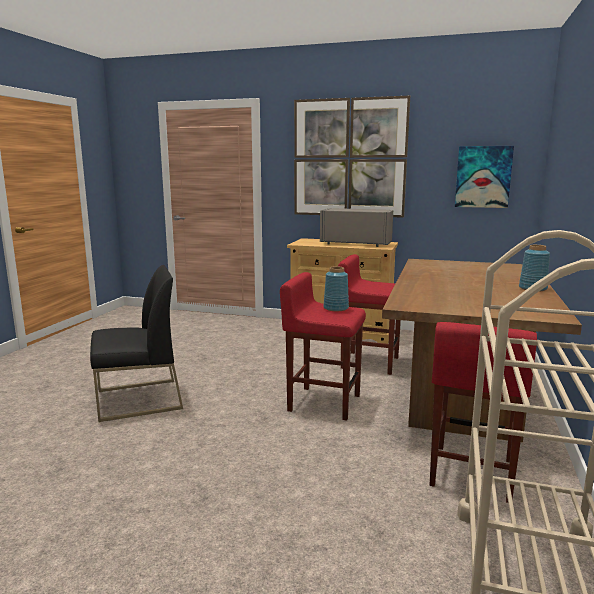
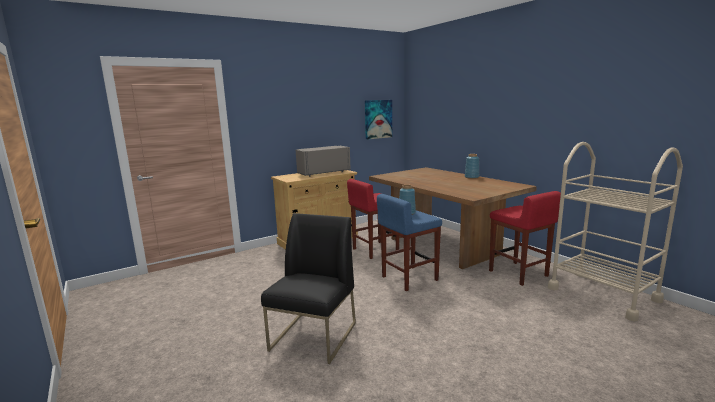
camera: 50 degrees left, 0 degrees up
red stool [280,272,366,421] -> blue stool [377,194,442,291]
picture [294,96,410,218] -> none

